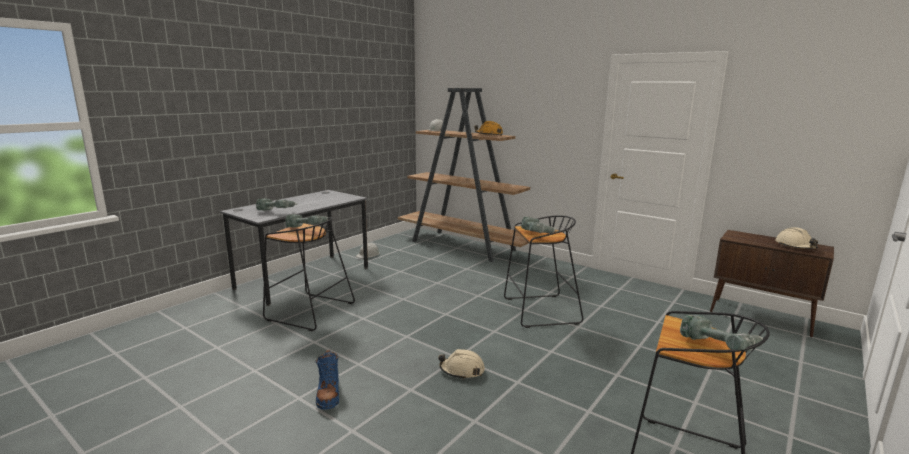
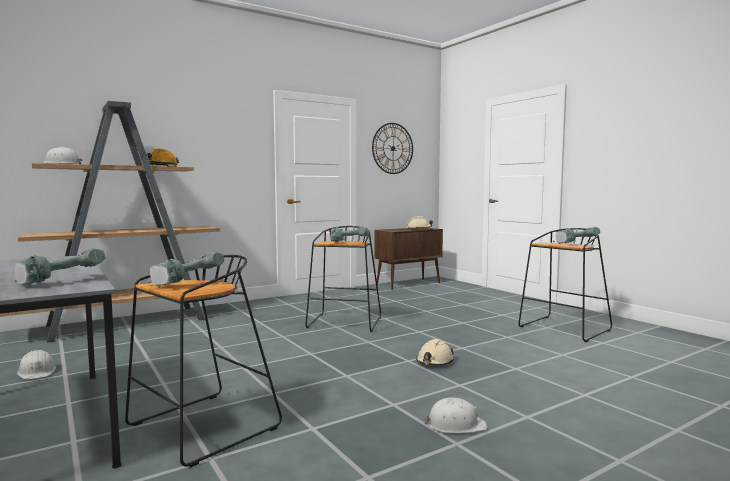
camera: 70 degrees left, 10 degrees down
blue boot [315,350,339,409] -> white hard hat [424,397,487,434]
none -> wall clock [372,123,413,174]

